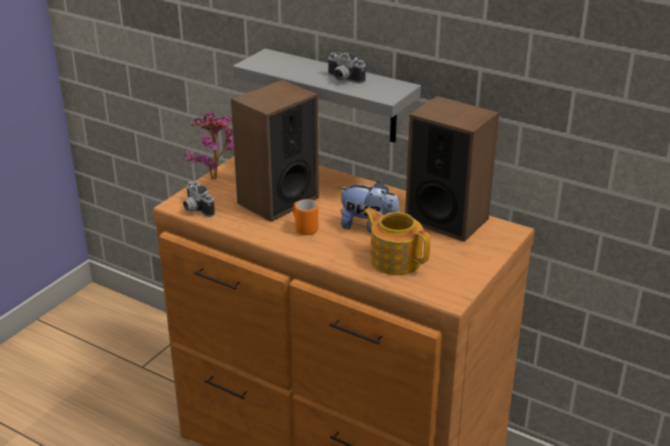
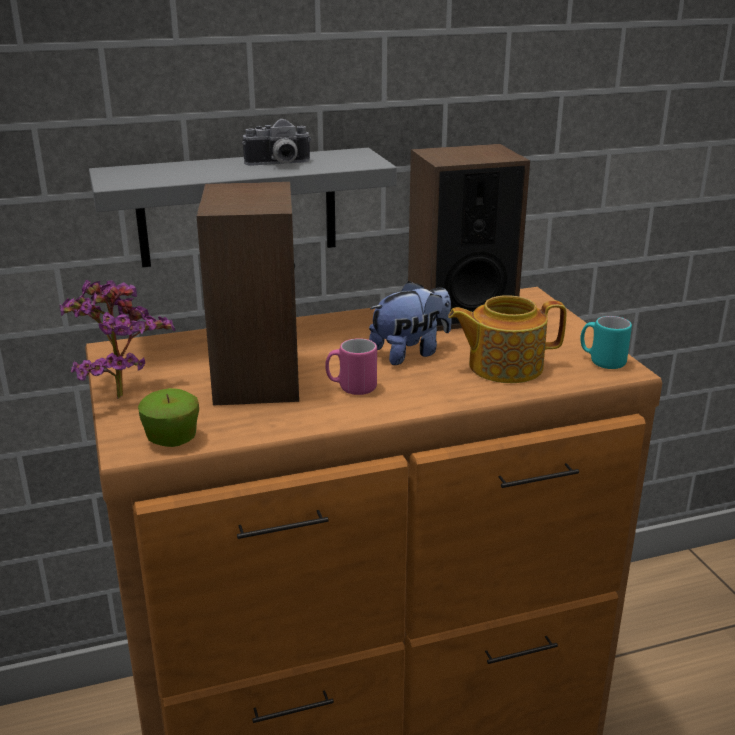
camera: 50 degrees left, 5 degrees down
camera [183,181,215,217] -> apple [138,388,199,447]
orange mug [293,199,318,235] -> pink mug [325,338,377,395]
none -> turquoise mug [580,316,632,369]

